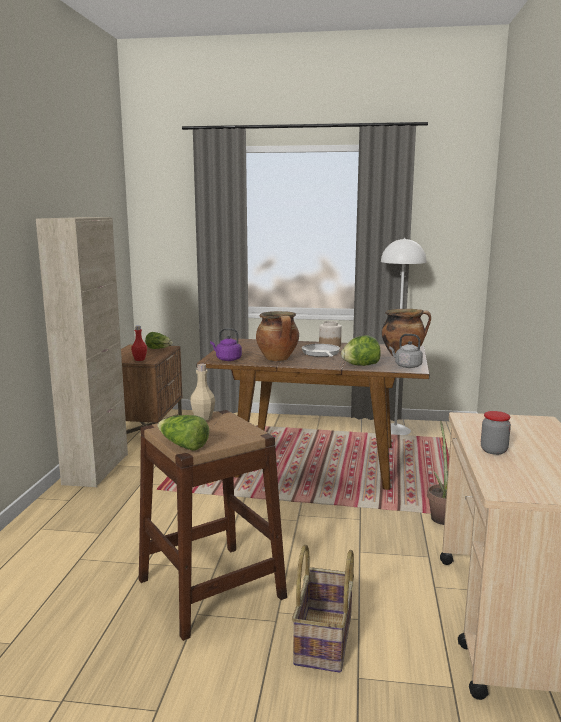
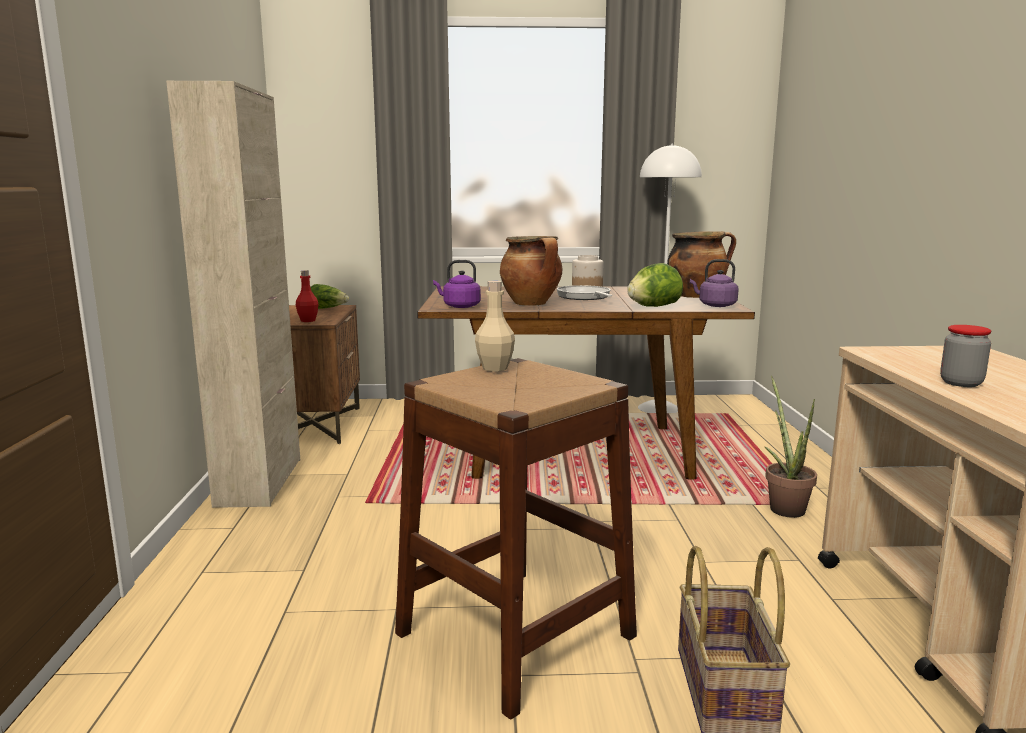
camera: 10 degrees left, 0 degrees up
lettuce [158,415,209,450] -> none
grey kettle [389,334,423,368] -> purple kettle [690,259,739,307]

